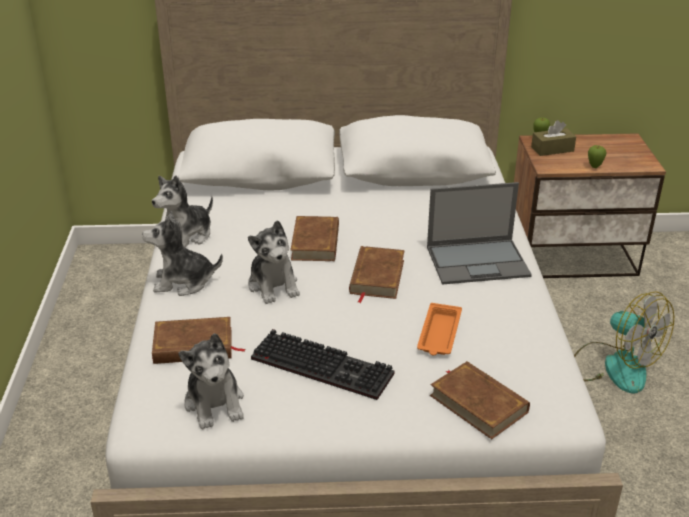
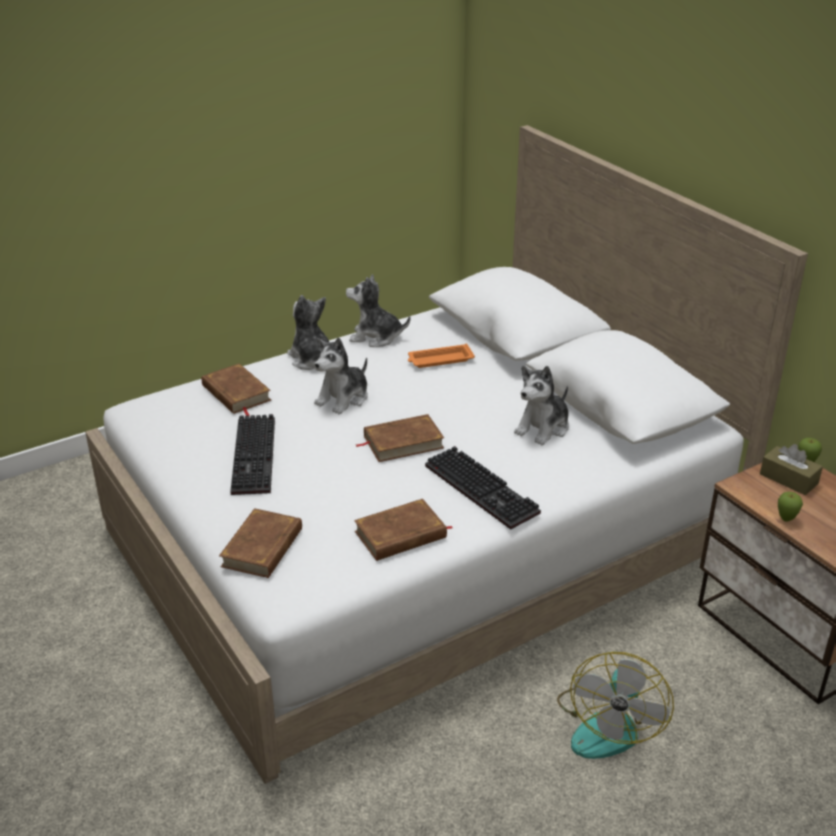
camera: 60 degrees right, 0 degrees up
plush toy [178,333,244,429] -> plush toy moved to [514,365,569,445]
brown book [290,216,339,261] -> brown book moved to [354,499,452,561]
orange tray [417,303,462,356] -> orange tray moved to [408,344,475,368]
laptop [427,182,532,284] -> keyboard [425,446,541,530]

